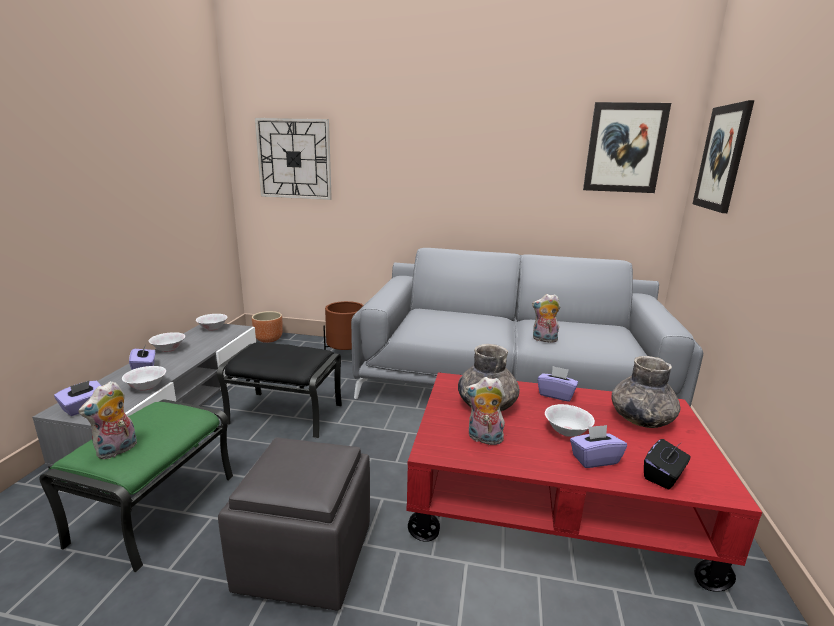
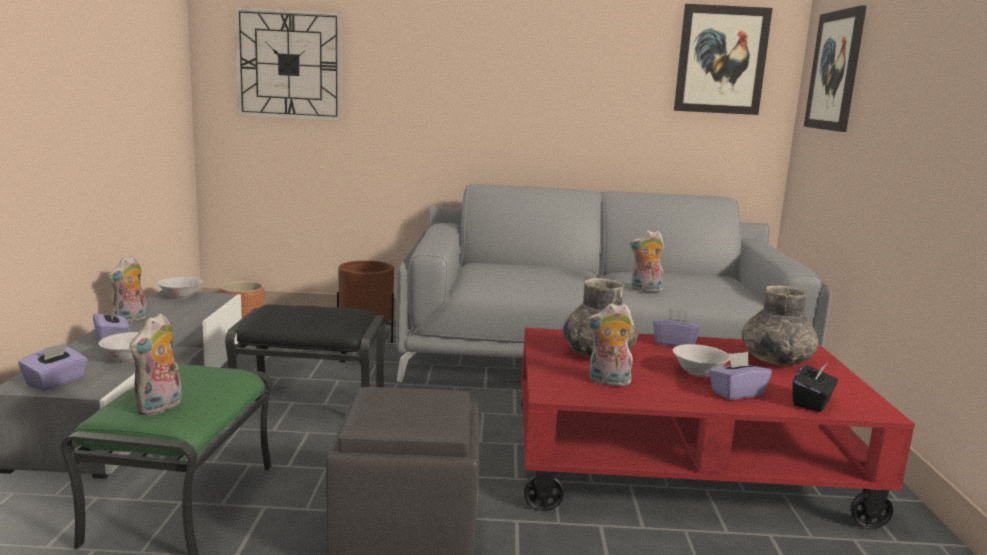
camera: 10 degrees left, 5 degrees down
white bowl [149,332,185,352] -> plush toy [108,256,148,323]

